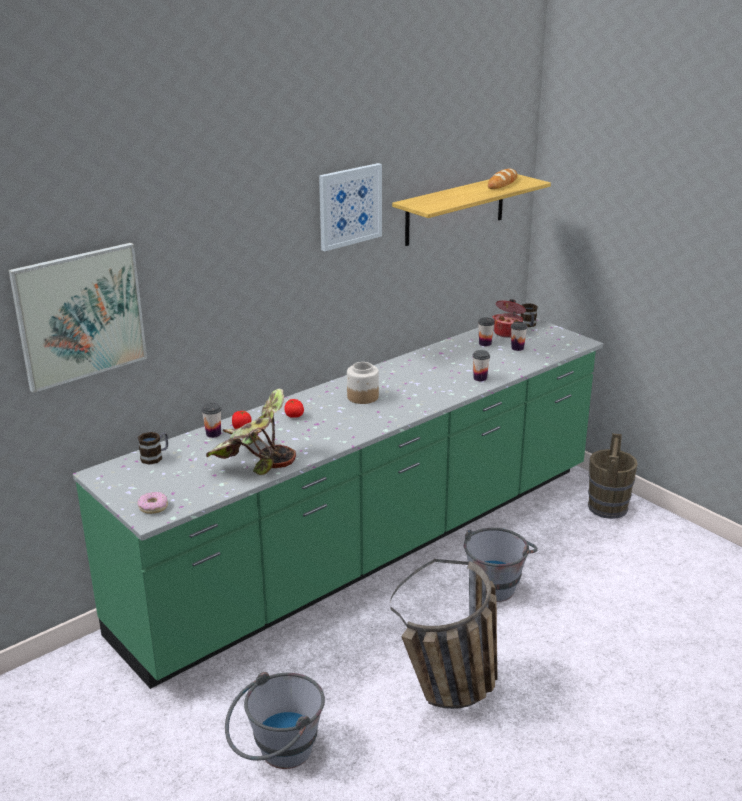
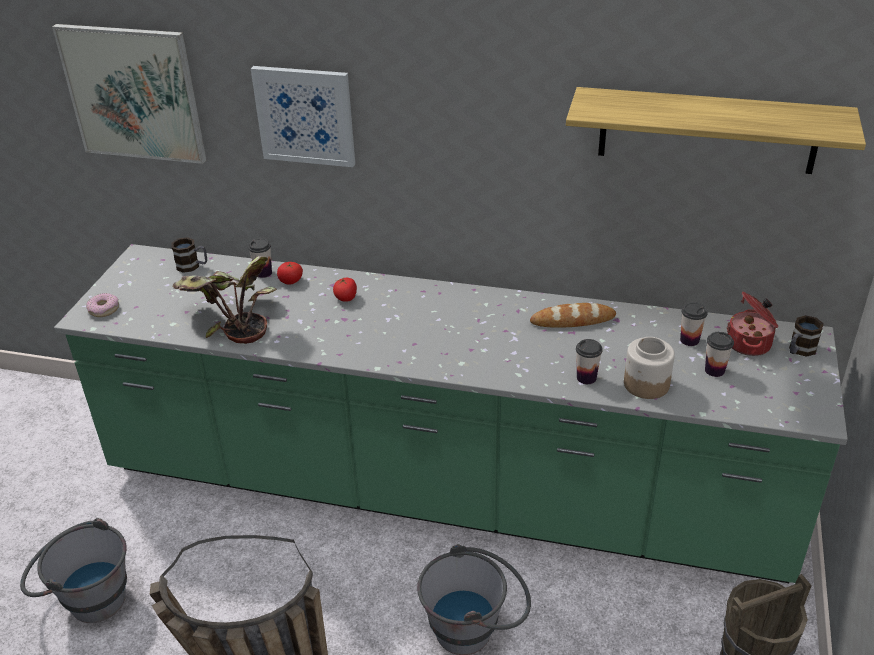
camera: 55 degrees right, 10 degrees up
picture [319,163,382,251] -> picture moved to [251,66,355,167]
jar [347,362,379,404] -> jar moved to [624,337,675,399]
bread [488,169,517,189] -> bread moved to [530,303,616,328]

